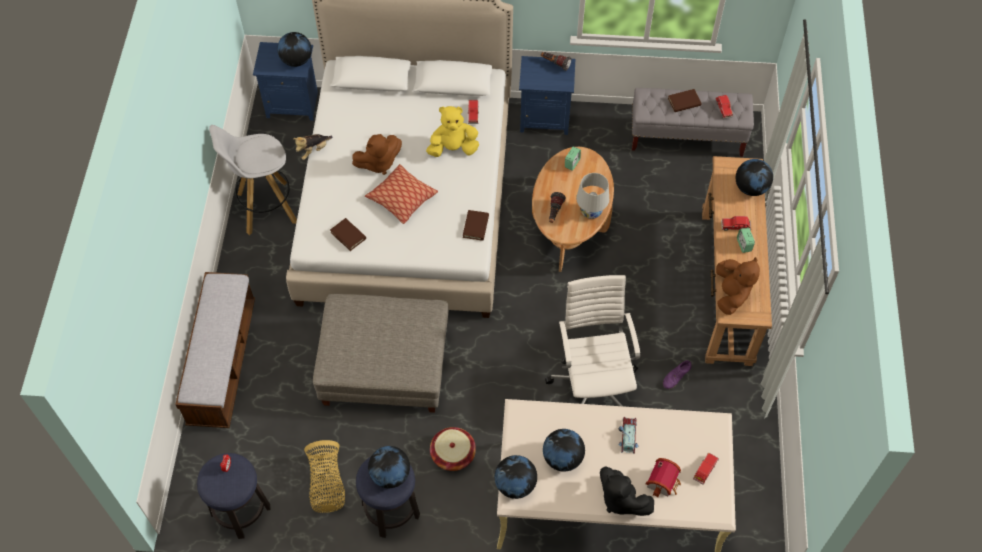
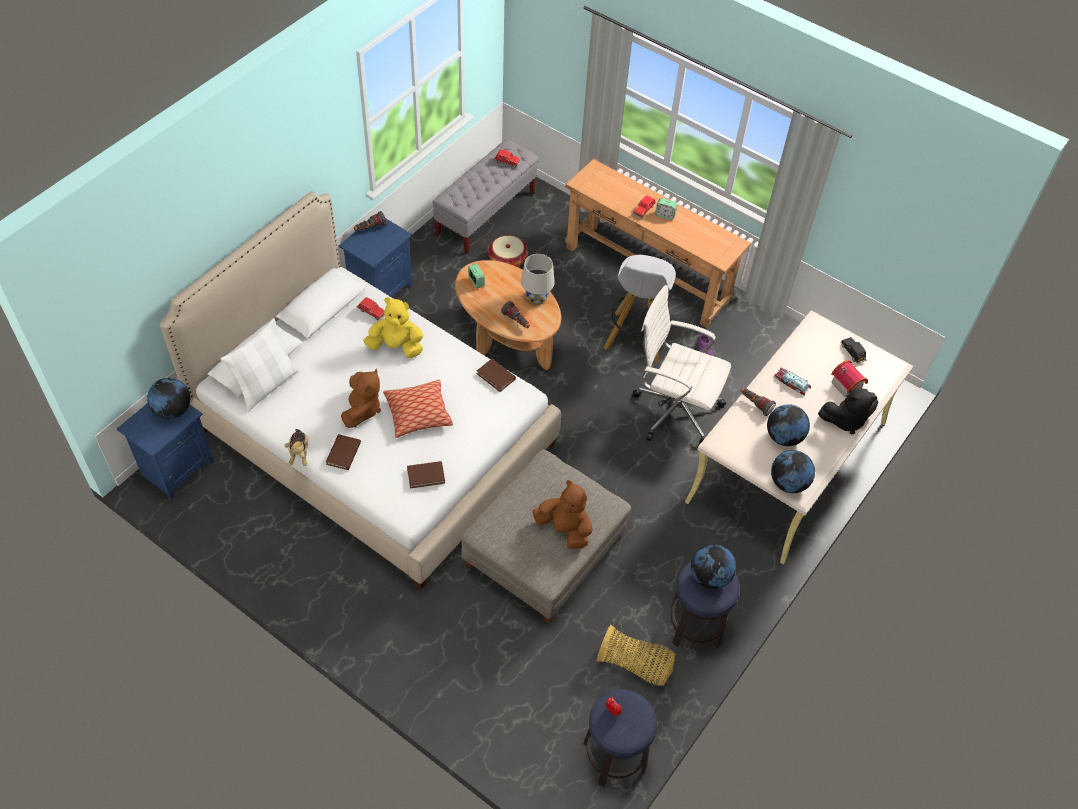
camera: 60 degrees left, 5 degrees down
bench [175,272,255,428] -> none
white stool [209,125,297,235] -> white stool moved to [603,255,676,362]
yellow plush toy [426,106,479,157] -> yellow plush toy turned 75 degrees clockwise [363,297,423,358]
basket [430,427,476,471] -> basket moved to [488,235,528,267]
brown book [668,89,702,112] -> brown book moved to [326,434,361,470]
red toy car [693,453,719,485] -> black toy car [840,337,867,364]
brown plush toy [716,257,760,315] -> brown plush toy moved to [533,480,593,549]
globe [736,159,773,196] -> none
none -> white pillow [221,318,299,411]
none -> flashlight [741,388,776,416]

